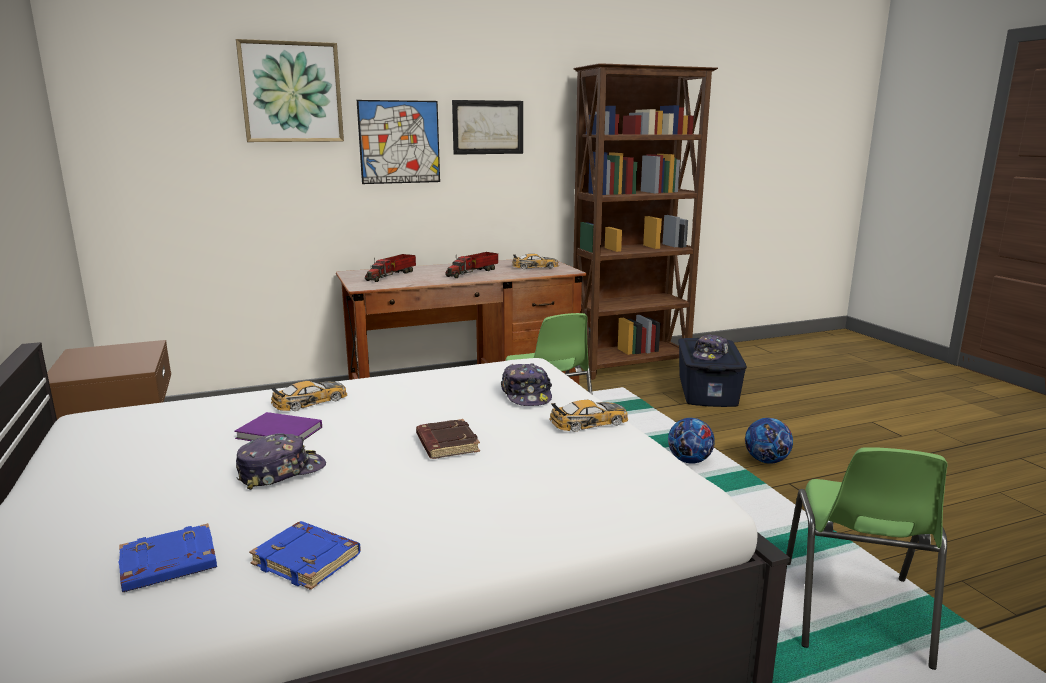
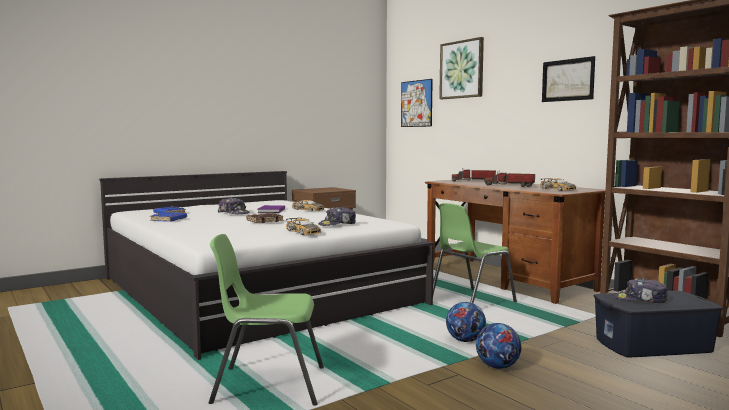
camera: 75 degrees right, 10 degrees down
picture [357,100,440,184] -> picture moved to [401,79,433,127]

